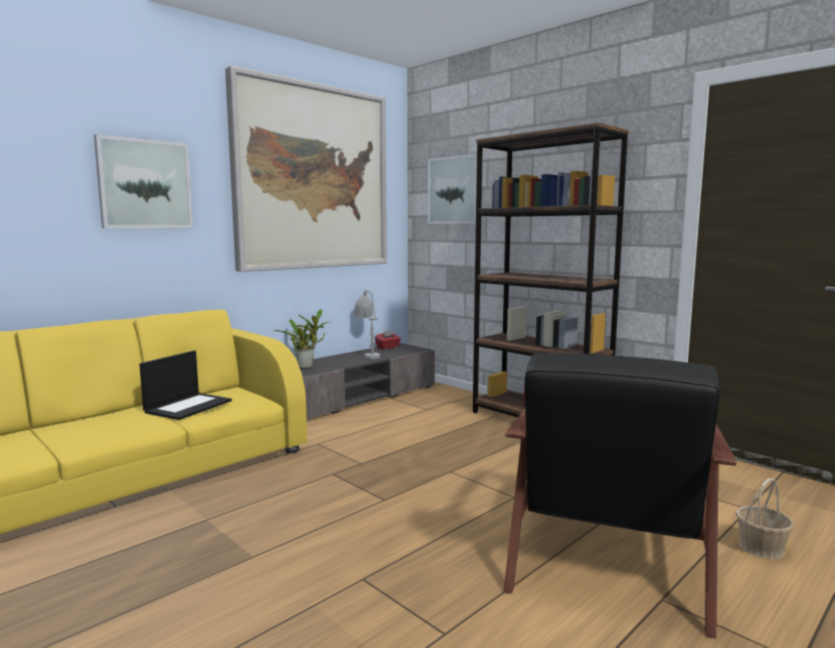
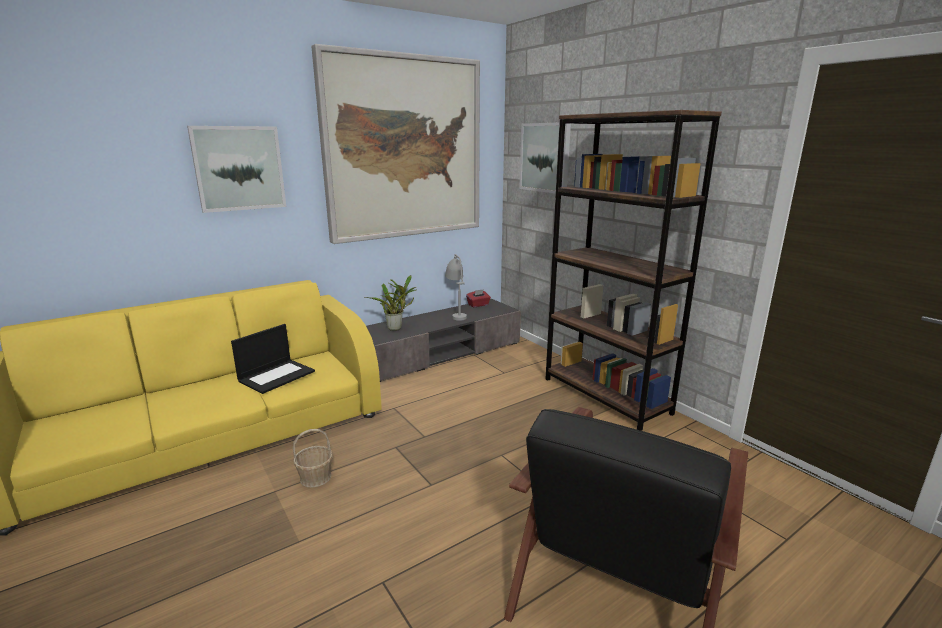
camera: 10 degrees right, 10 degrees up
basket [736,478,794,559] -> basket moved to [293,429,333,488]

